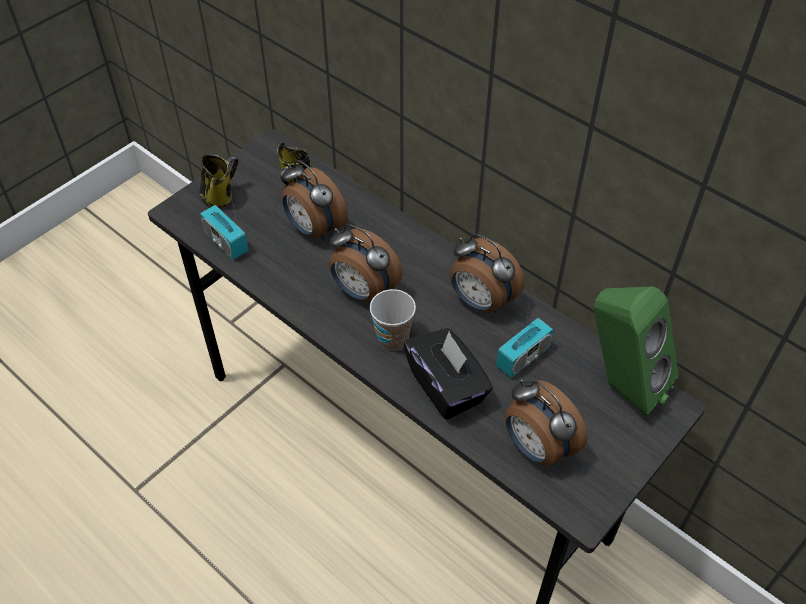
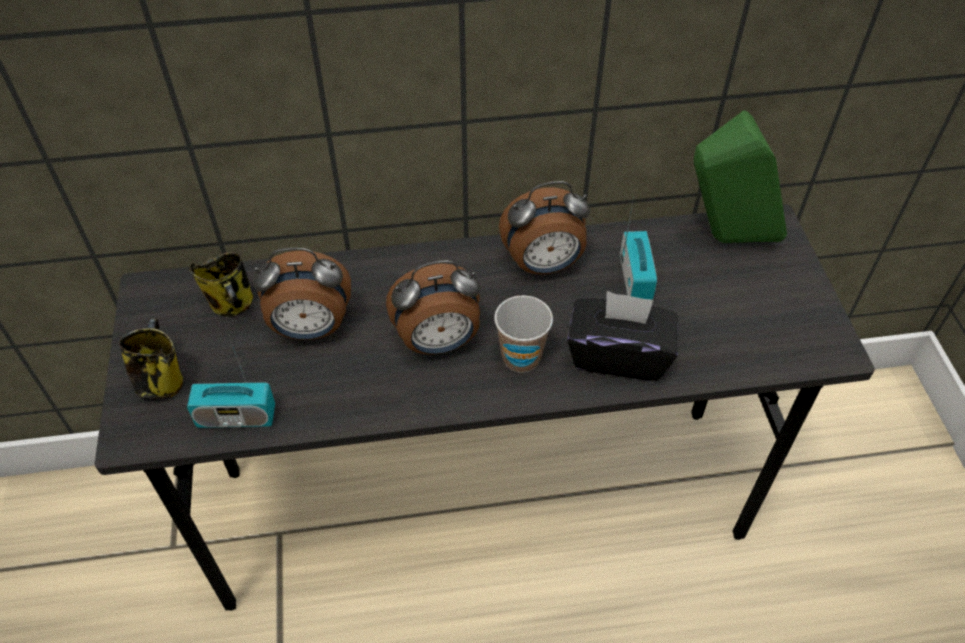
camera: 50 degrees left, 0 degrees up
alarm clock [505,379,588,466] -> none

